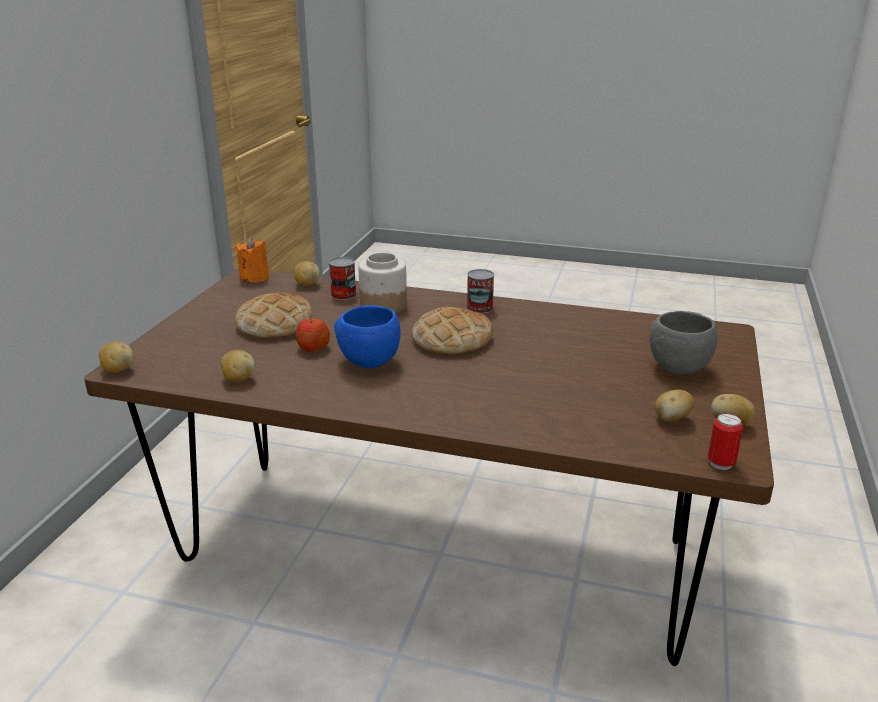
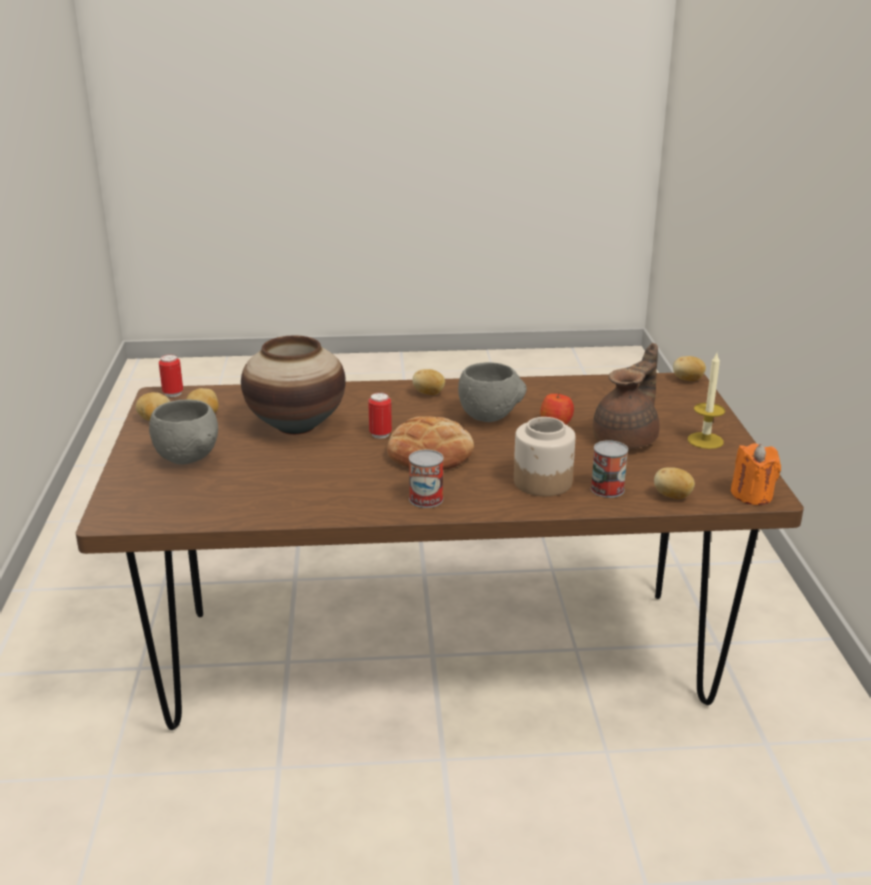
camera: 160 degrees right, 0 degrees up
potato [220,350,255,382] -> potato moved to [412,369,445,395]
bread [235,292,312,338] -> brown teapot [593,343,660,449]
blue bowl [334,305,401,368] -> grey bowl [458,362,526,422]
none -> vase [241,335,346,435]
none -> can [368,392,392,439]
none -> candle [688,353,725,449]

